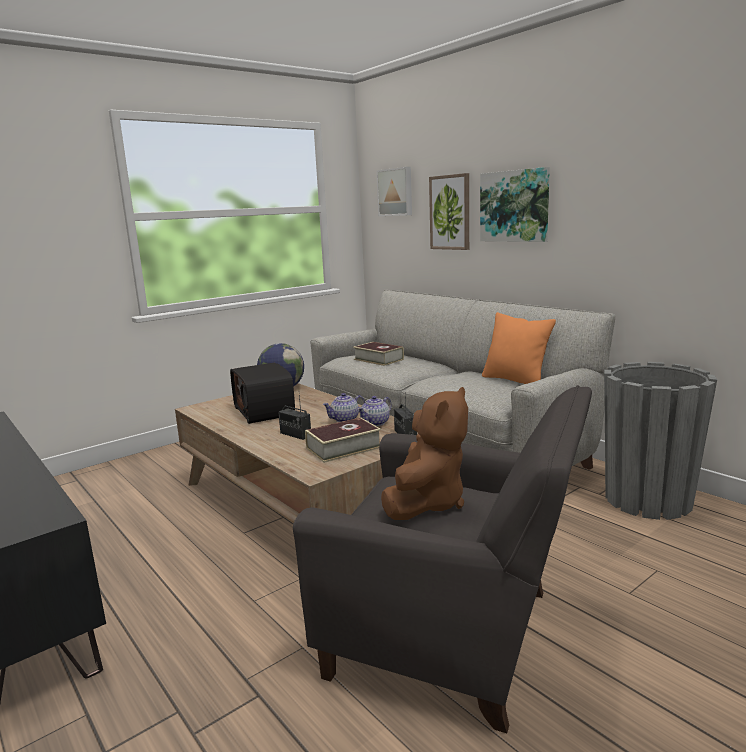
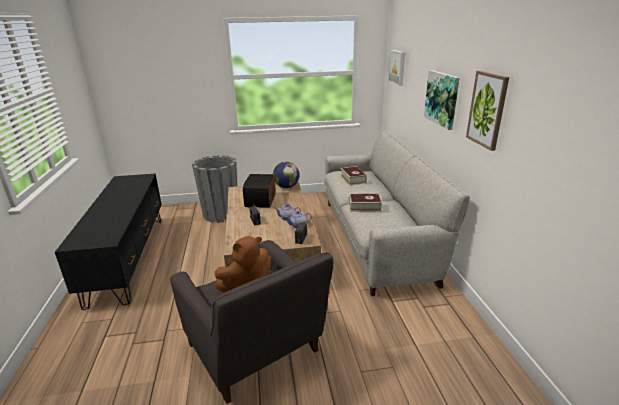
camera: 30 degrees right, 10 degrees up
book [305,417,381,463] -> book moved to [349,194,382,212]
picture [429,173,469,250] -> picture moved to [466,71,509,151]
orange pillow [482,312,556,384] -> none
grey planter [604,362,717,520] -> grey planter moved to [192,155,237,223]

